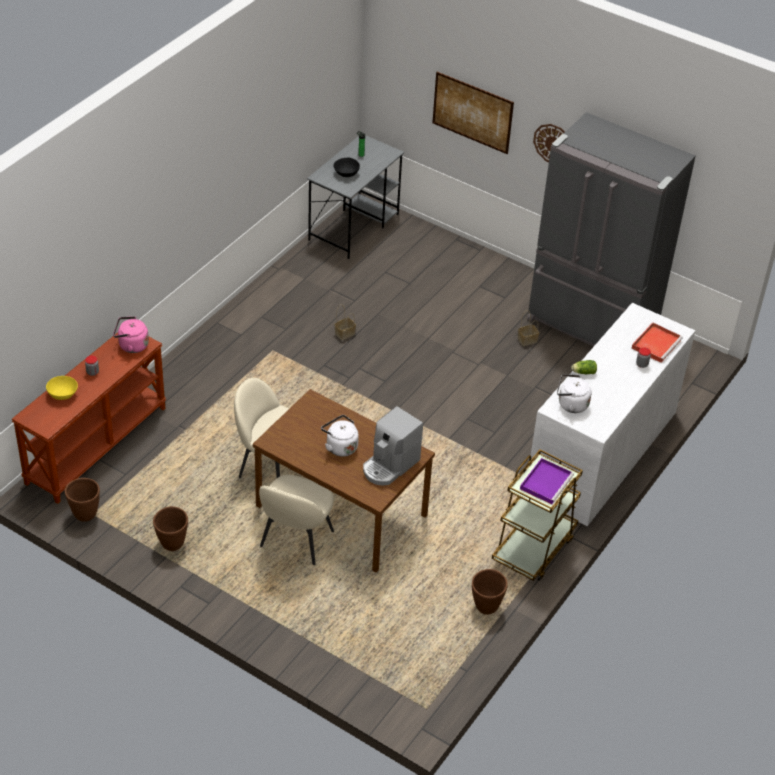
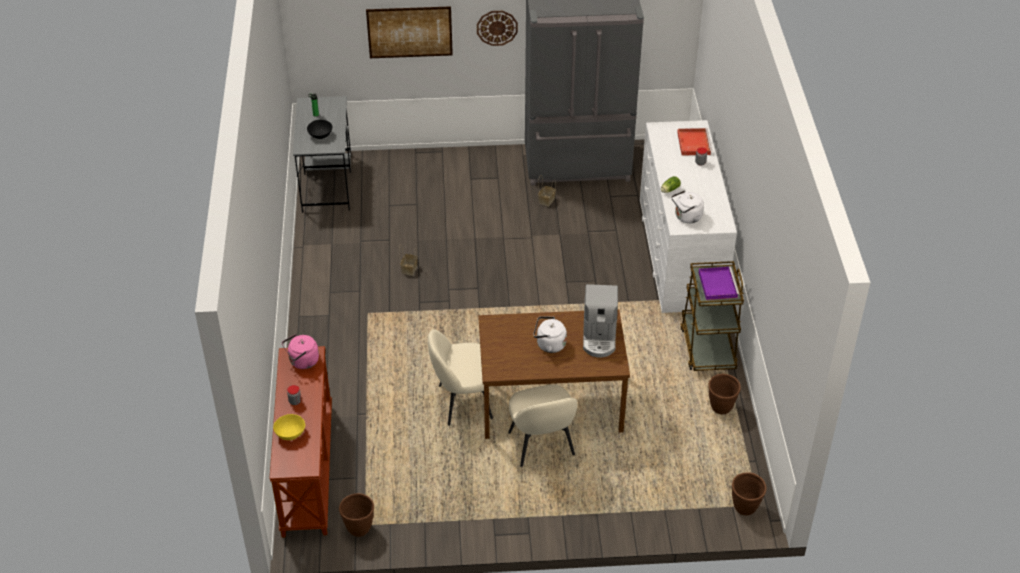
camera: 35 degrees left, 0 degrees up
brown planter [153,506,188,551] -> brown planter moved to [732,472,766,515]

